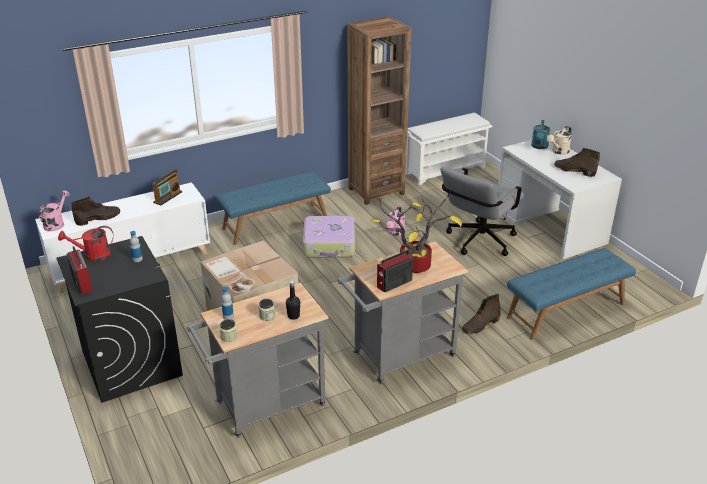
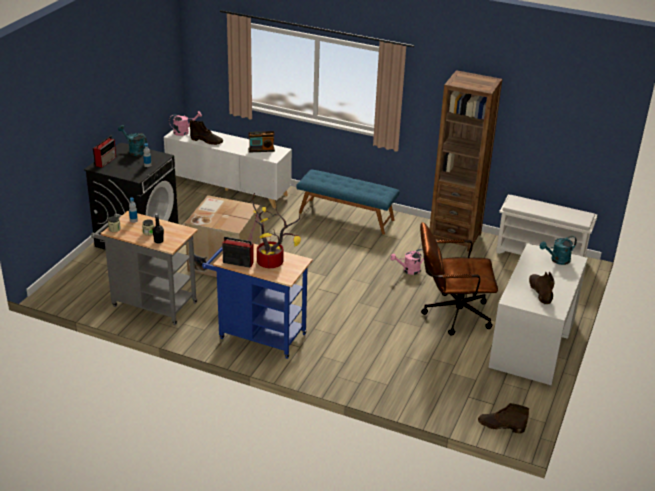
camera: 50 degrees right, 0 degrees up
red watering can [58,226,113,261] -> turquoise watering can [118,125,147,156]
suitcase [303,216,355,258] -> none
grey cart [338,242,468,384] -> blue cart [202,240,313,359]
grey office chair [441,167,525,256] -> brown office chair [420,222,498,335]
brown boot [462,294,501,334] -> brown boot moved to [478,403,529,434]
blue bench [507,248,636,340] -> none
beige watering can [547,126,572,154] -> none

